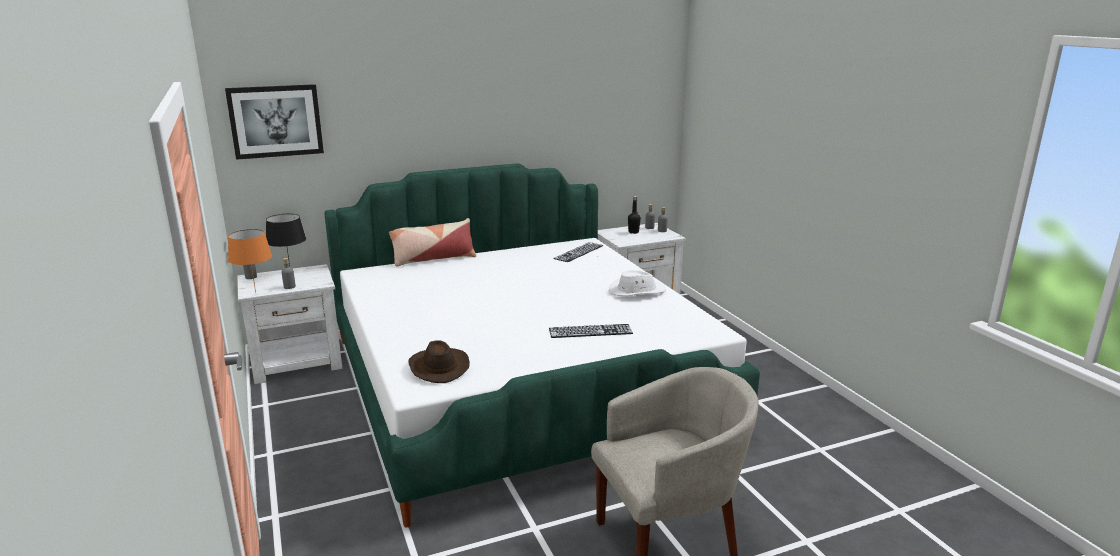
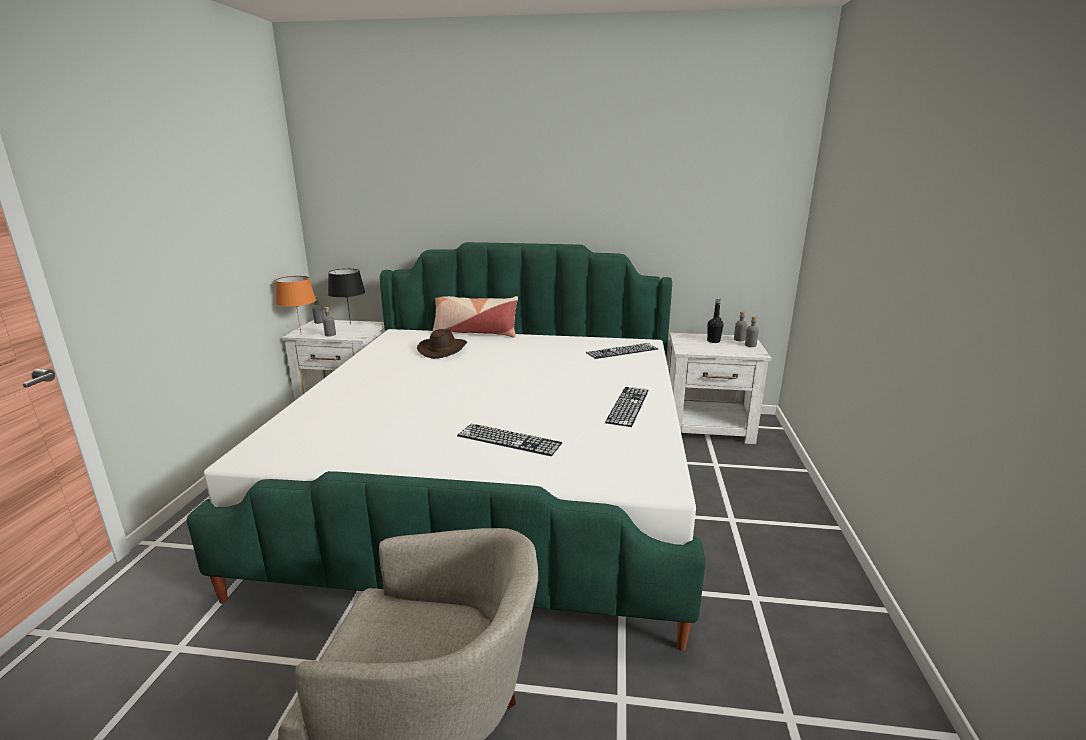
camera: 30 degrees right, 0 degrees up
picture [225,84,324,160] -> none
brown hat [409,340,470,383] -> brown hat moved to [417,329,467,359]
white hat [609,270,666,296] -> keyboard [605,387,649,427]

